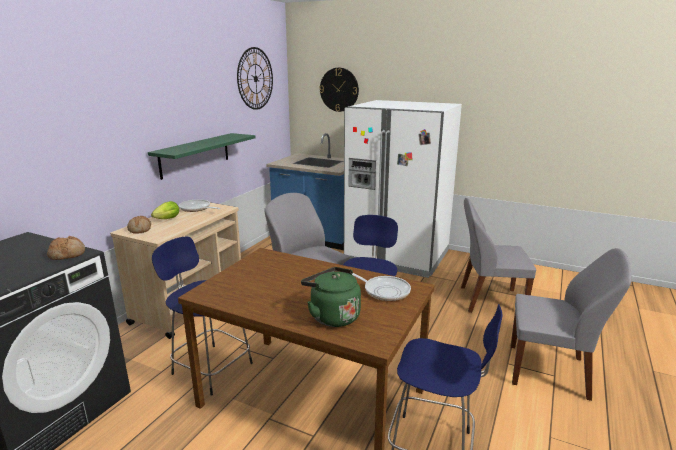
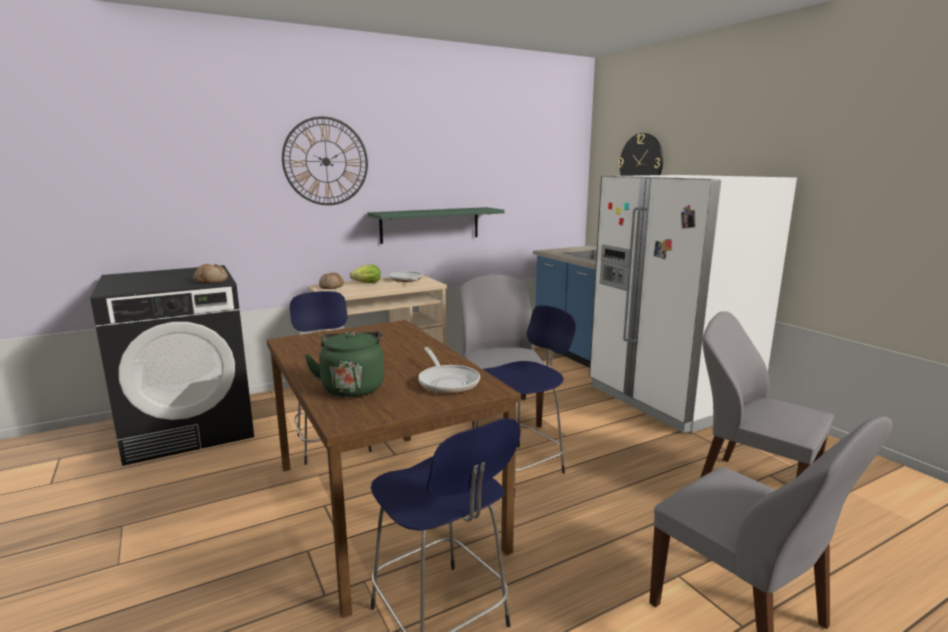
camera: 35 degrees right, 5 degrees down
wall clock [237,47,273,110] -> wall clock moved to [282,116,368,205]

